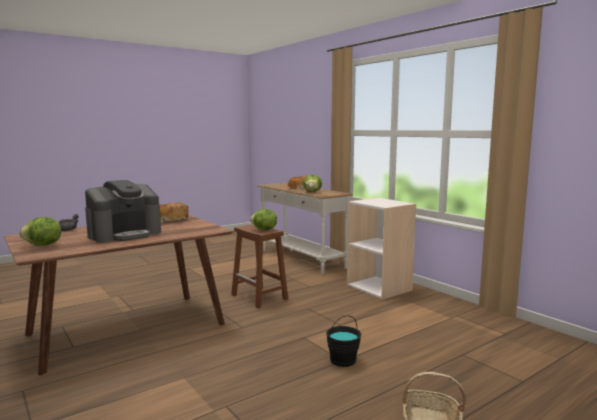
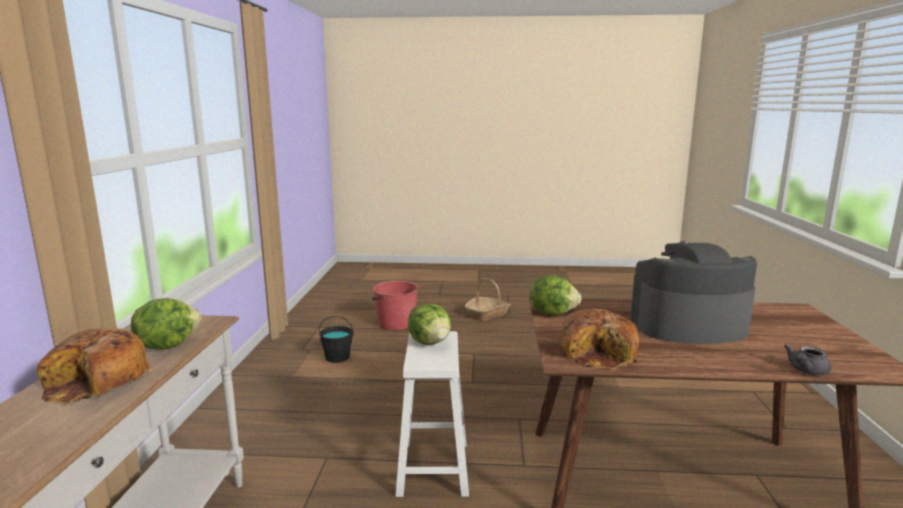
camera: 140 degrees left, 5 degrees up
lettuce [19,217,61,246] -> lettuce moved to [530,275,581,316]
brown stool [231,224,288,308] -> white stool [396,331,469,497]
black bucket [326,315,362,367] -> black bucket moved to [319,316,353,363]
white bookcase [347,198,416,299] -> none
none -> red bucket [372,281,419,330]

